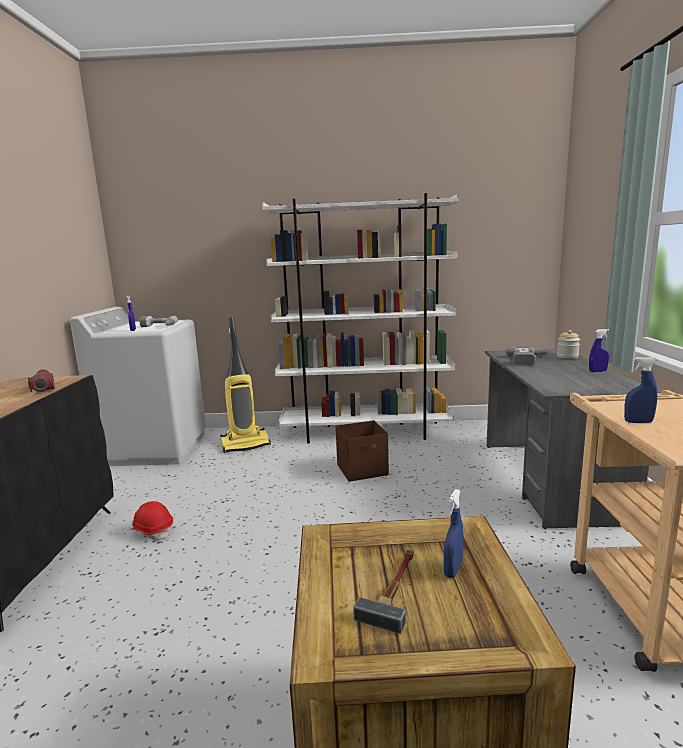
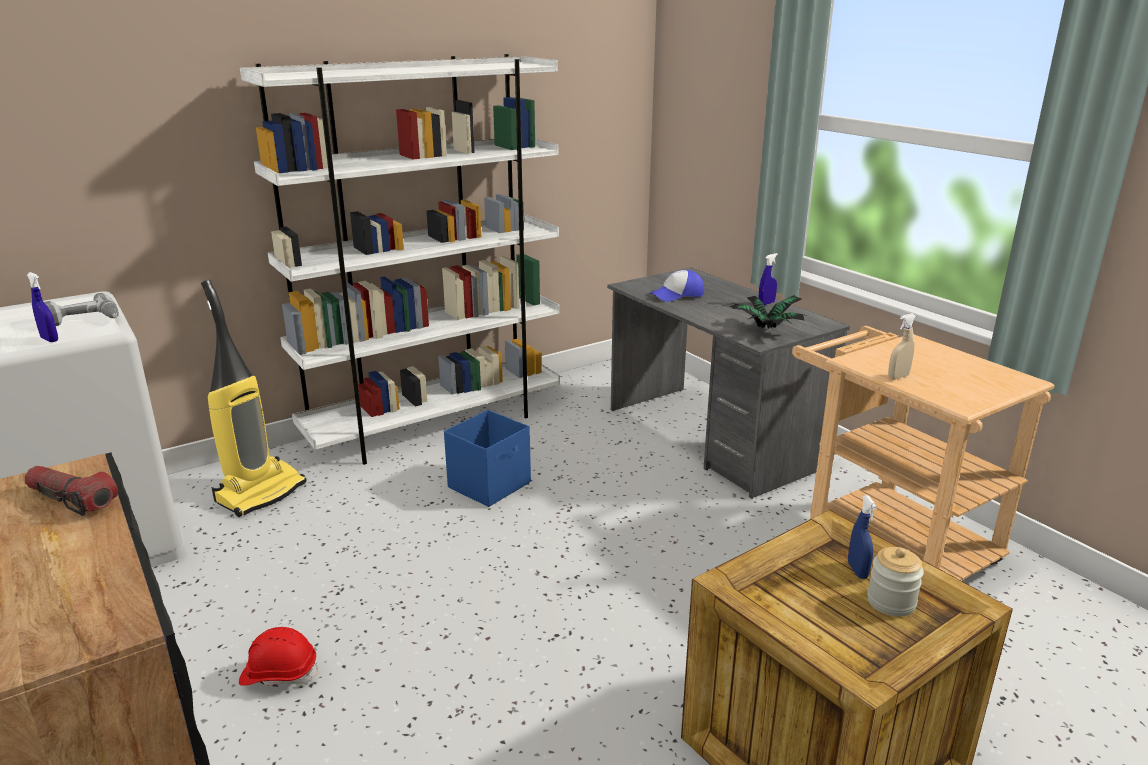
camera: 35 degrees left, 10 degrees up
brown storage box [336,420,389,482] -> blue storage box [444,410,531,507]
hammer [353,550,414,634] -> none
power drill [506,347,547,365] -> cap [650,270,704,302]
jar [557,330,580,359] -> jar moved to [867,547,924,617]
blue spray bottle [624,357,658,423] -> beige spray bottle [888,313,916,380]
none -> potted plant [730,295,805,329]

